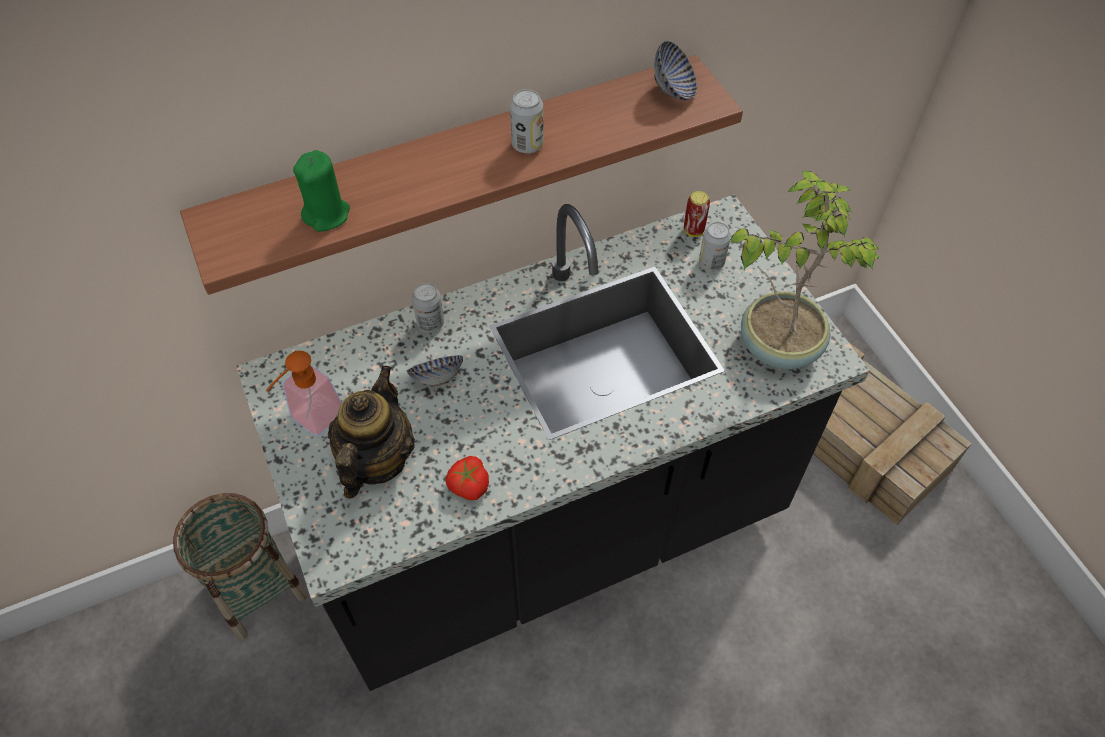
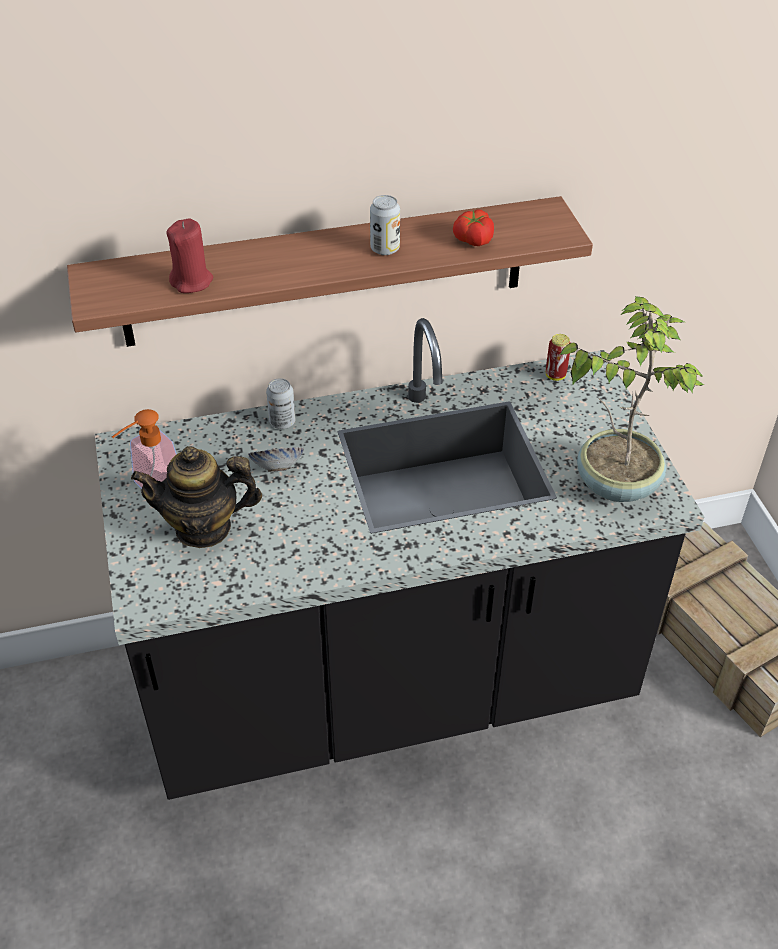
camera: 10 degrees right, 10 degrees down
basket [173,493,308,641] -> none
green candle [293,150,350,232] -> red candle [166,219,213,293]
teapot [328,366,415,499] -> teapot turned 120 degrees counterclockwise [131,446,262,548]
tomato [446,456,489,500] -> tomato moved to [453,209,494,246]
bowl [654,41,697,100] -> none
can [699,222,731,271] -> none

